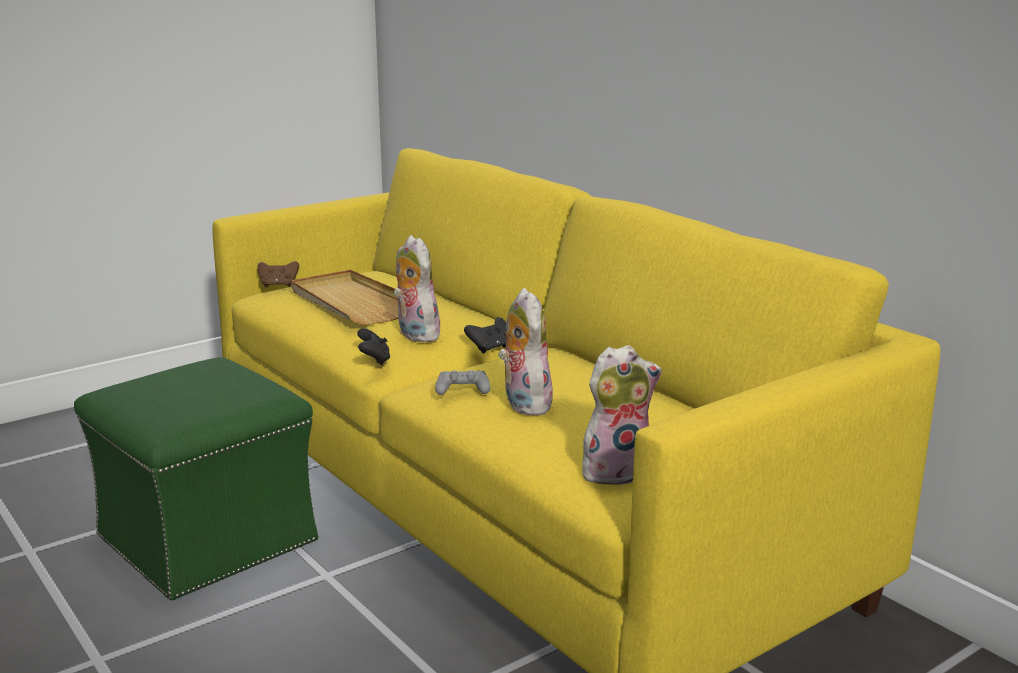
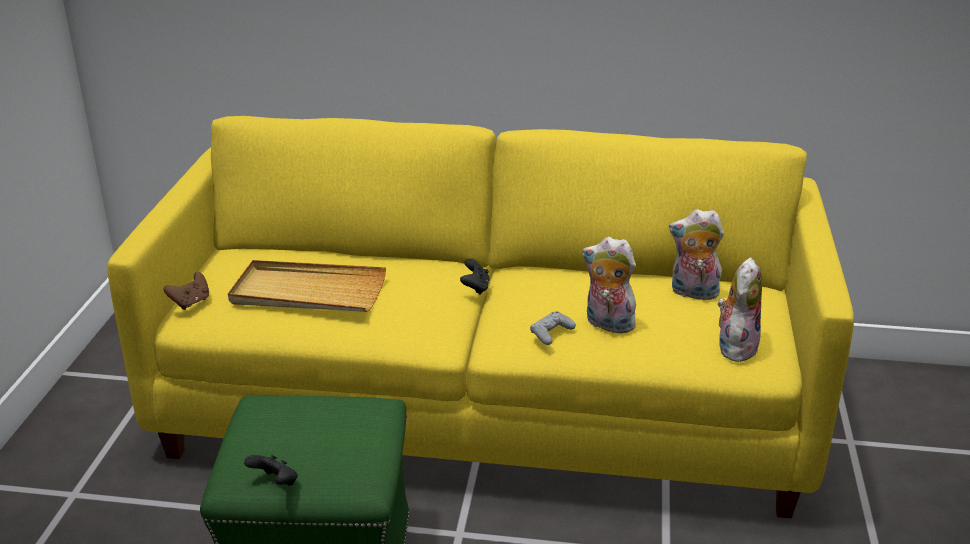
camera: 45 degrees left, 10 degrees up
black game controller [357,328,390,365] -> black game controller moved to [244,455,298,486]
plush toy [393,235,440,342] -> plush toy moved to [669,209,724,300]

